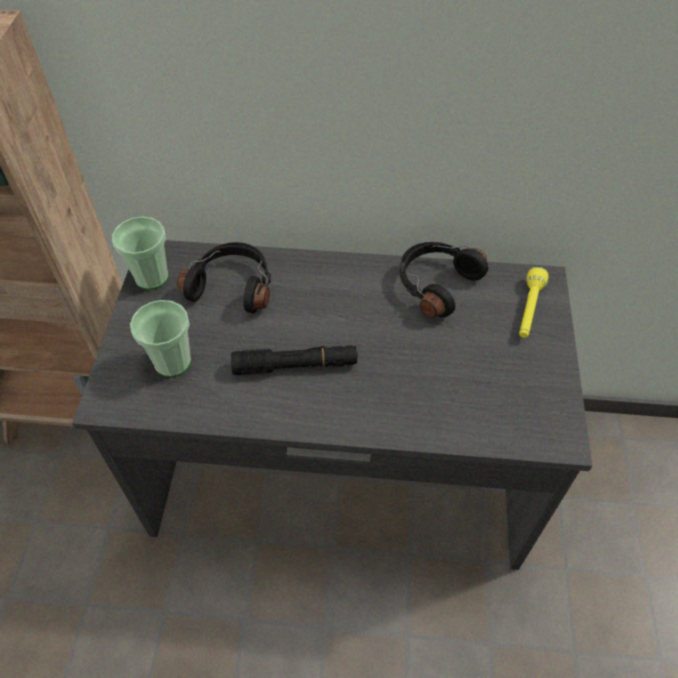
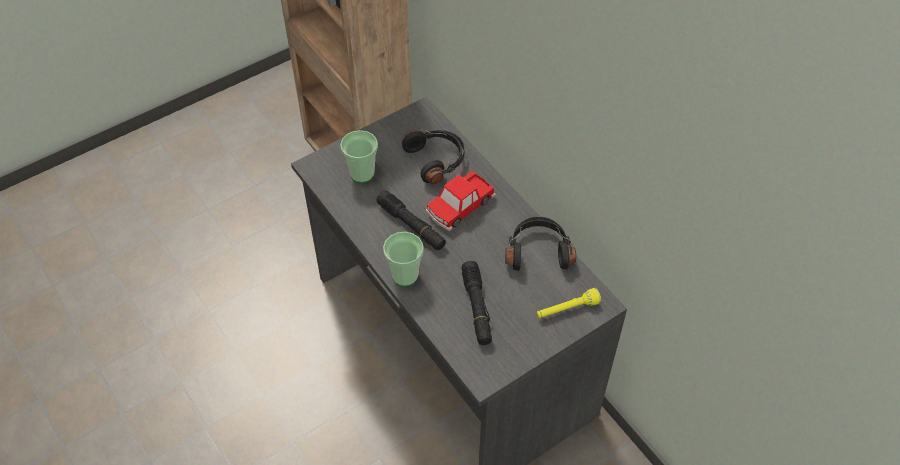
camera: 50 degrees right, 0 degrees up
cup [112,216,168,290] -> cup moved to [383,232,424,286]
none -> toy car [426,171,496,231]
none -> black flashlight [462,261,492,345]

